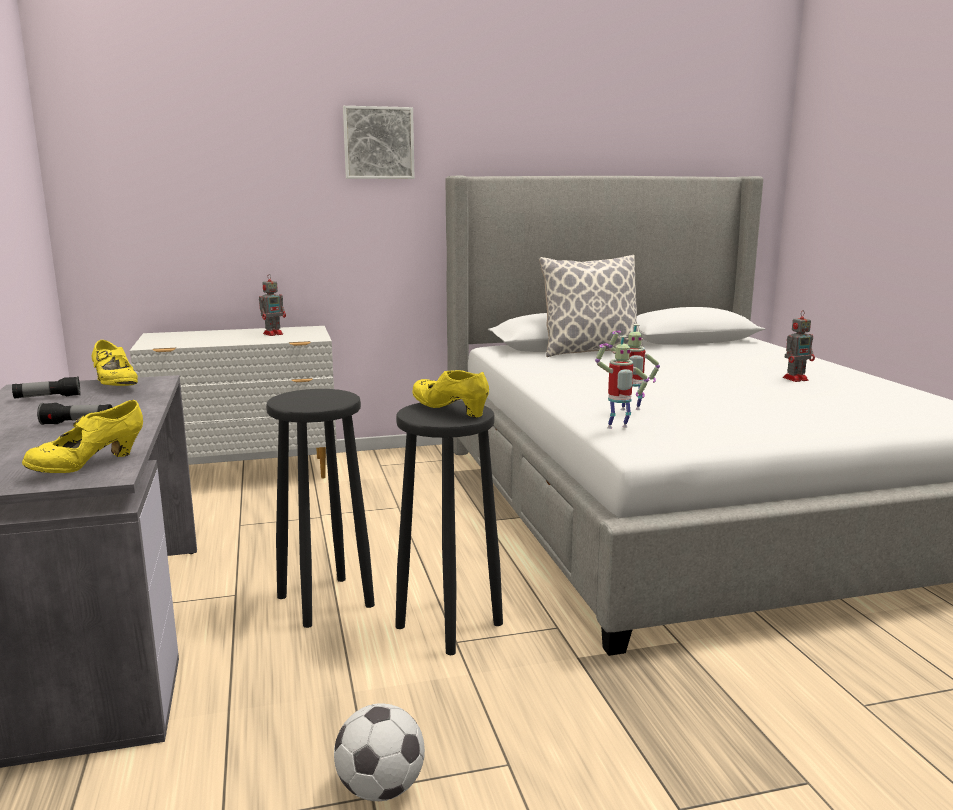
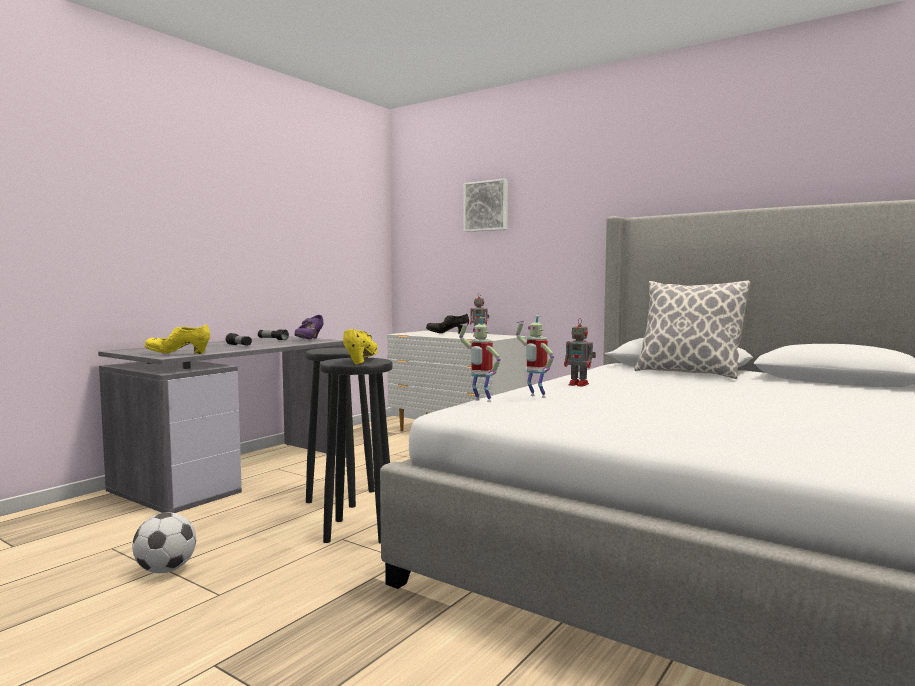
camera: 50 degrees right, 10 degrees down
yellow shoe [92,340,138,386] -> purple shoe [294,315,323,339]
picture [343,106,415,179] -> picture moved to [464,178,508,232]
toy robot [783,310,815,382] -> toy robot moved to [564,318,596,387]
none -> black shoe [426,314,469,334]

